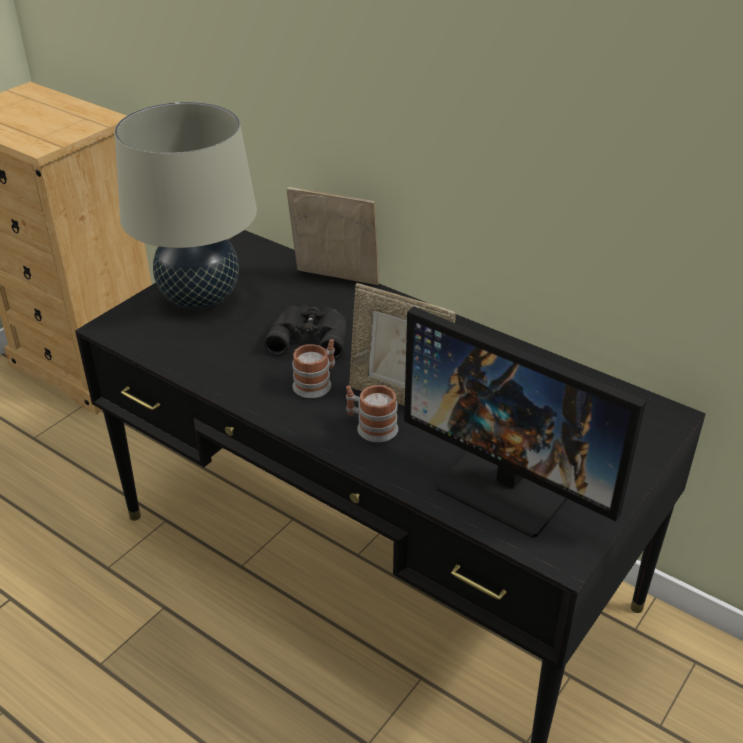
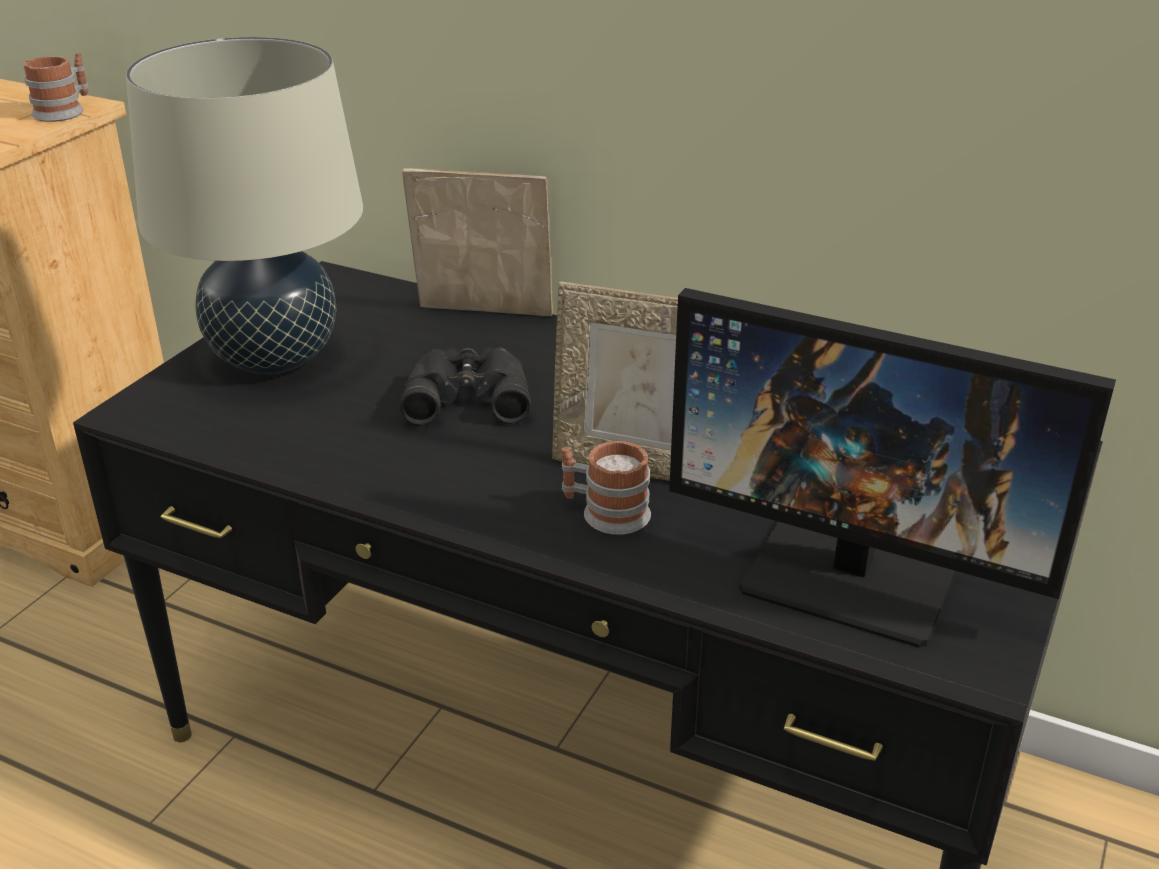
camera: 10 degrees left, 5 degrees down
mug [292,339,335,398] -> mug moved to [23,53,89,122]

